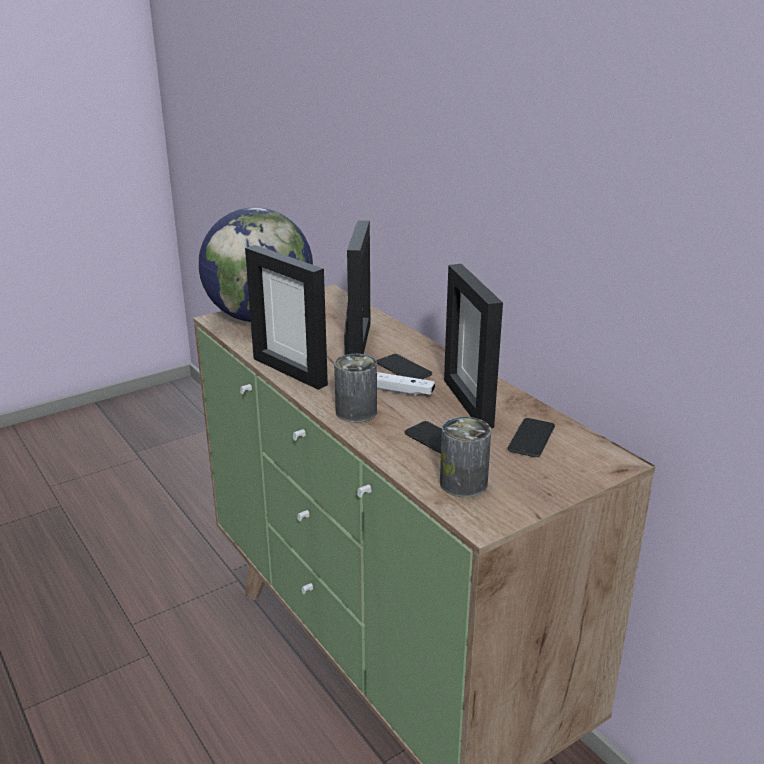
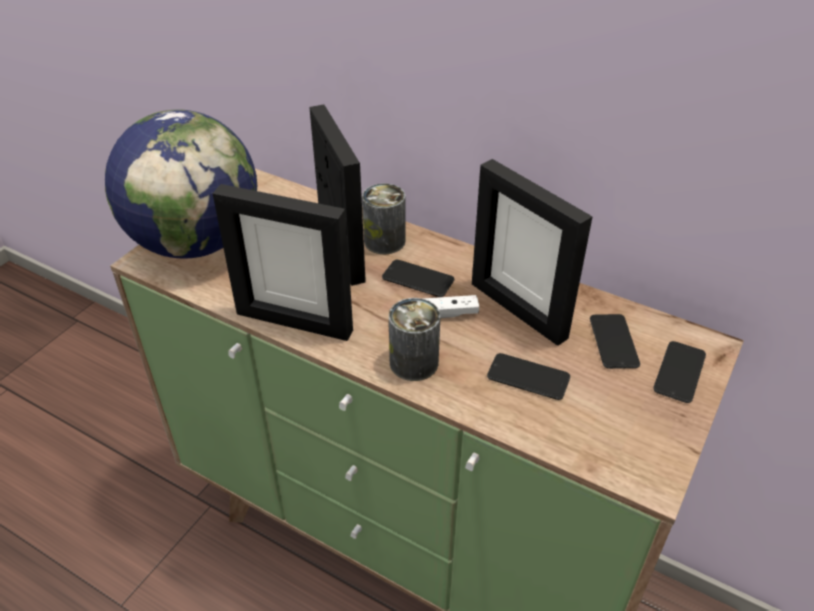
camera: 25 degrees left, 15 degrees up
can [440,417,491,497] -> can moved to [362,183,406,254]
none -> phone [653,341,706,403]

